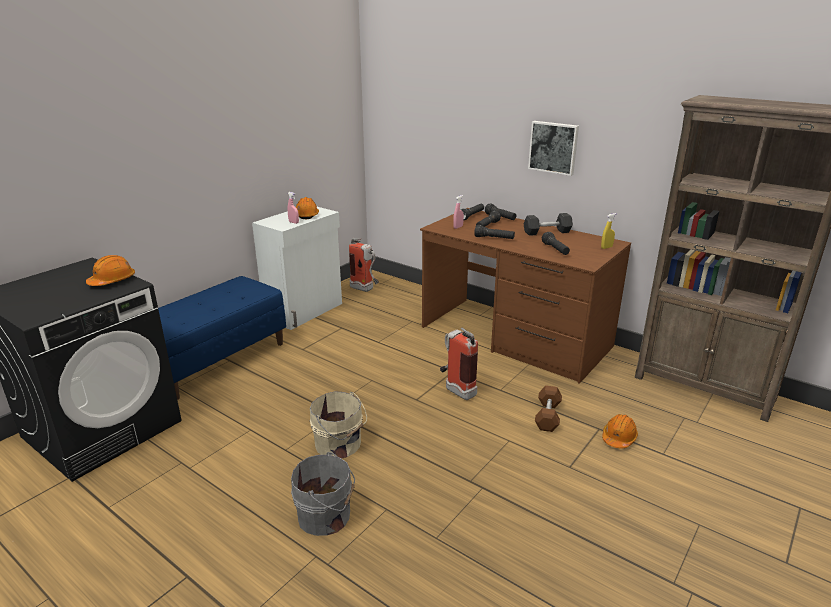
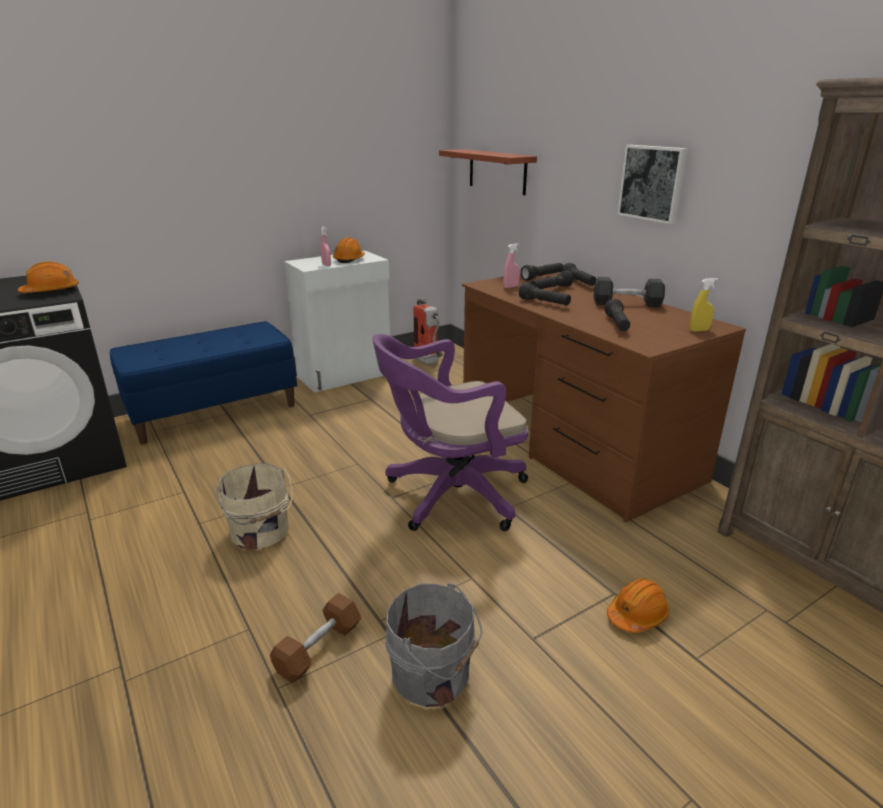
camera: 20 degrees right, 0 degrees up
grey bucket [291,452,355,536] -> grey bucket moved to [385,583,482,707]
fire extinguisher [440,327,478,400] -> purple office chair [372,334,528,531]
brown dumbbell [535,385,562,432] -> brown dumbbell moved to [270,593,361,683]
none -> shelf [439,149,537,195]

